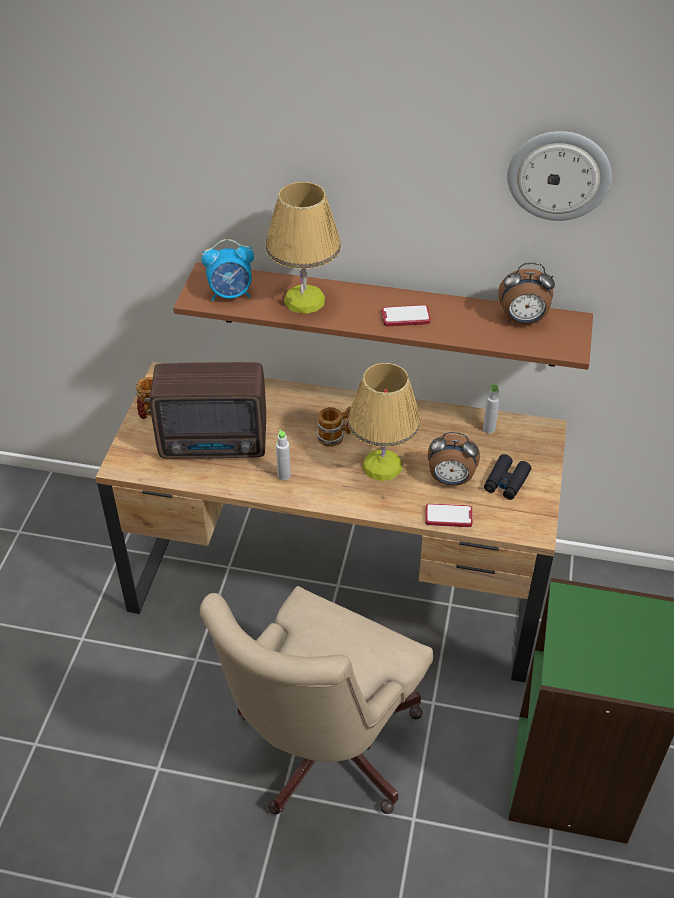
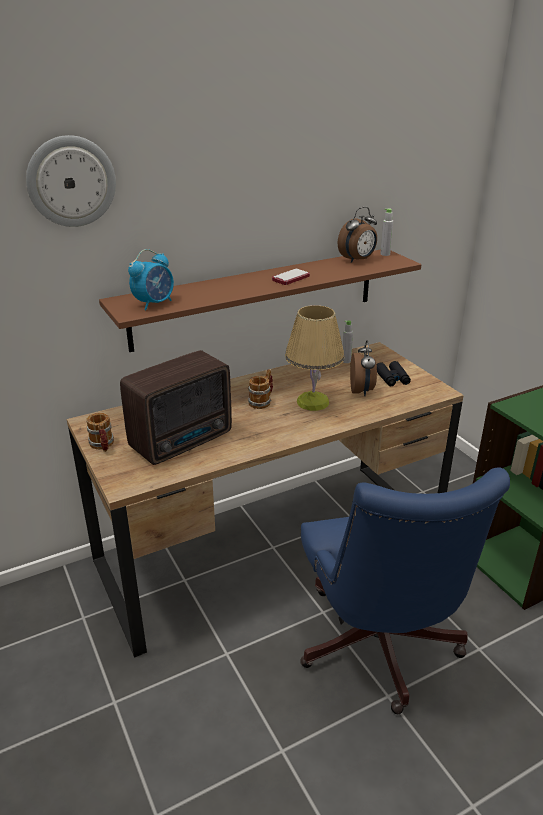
camera: 40 degrees left, 15 degrees down
beige office chair [200,586,433,814] -> blue office chair [300,467,510,714]
table lamp [266,182,341,314] -> none
grey bottle [276,429,291,480] -> grey bottle moved to [380,208,393,256]
phone [425,503,473,527] -> none
alarm clock [428,432,480,486] -> alarm clock turned 60 degrees counterclockwise [350,340,377,396]
wall clock [507,131,612,221] -> wall clock moved to [26,135,116,227]

